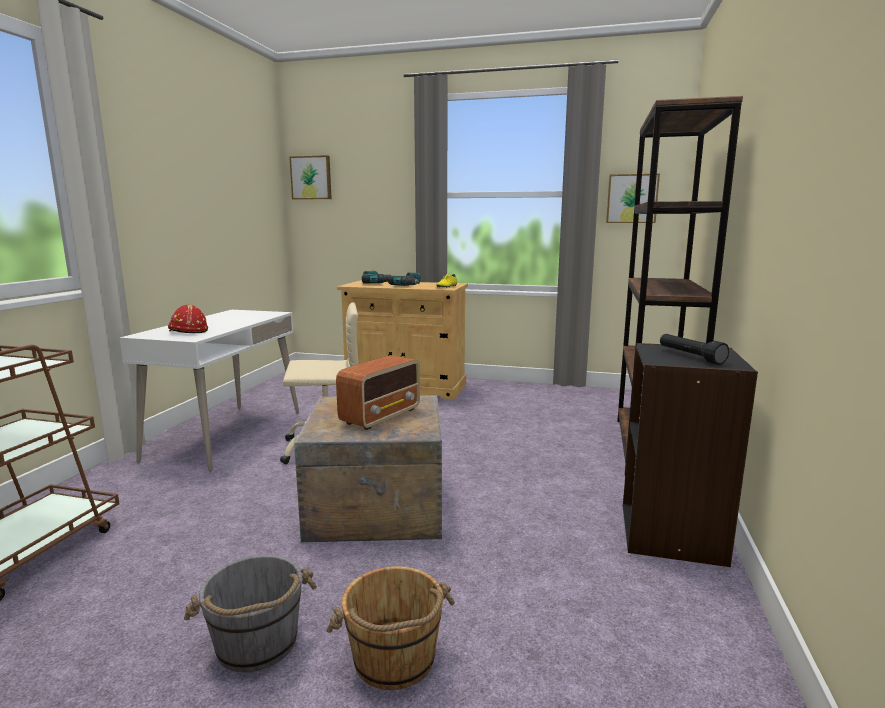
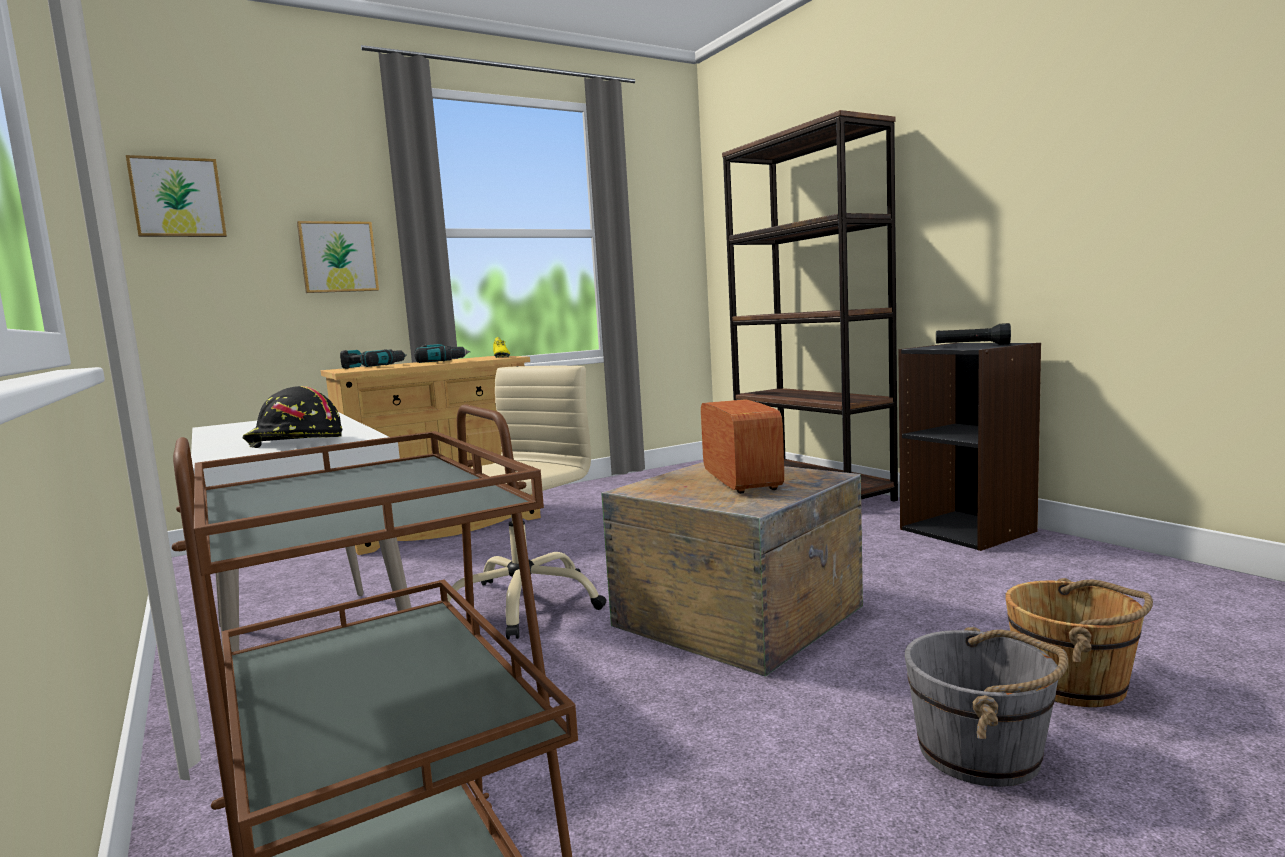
camera: 45 degrees left, 5 degrees down
red hard hat [168,305,208,333] -> black hard hat [243,386,342,448]
picture [606,174,660,223] -> picture moved to [297,221,379,293]

